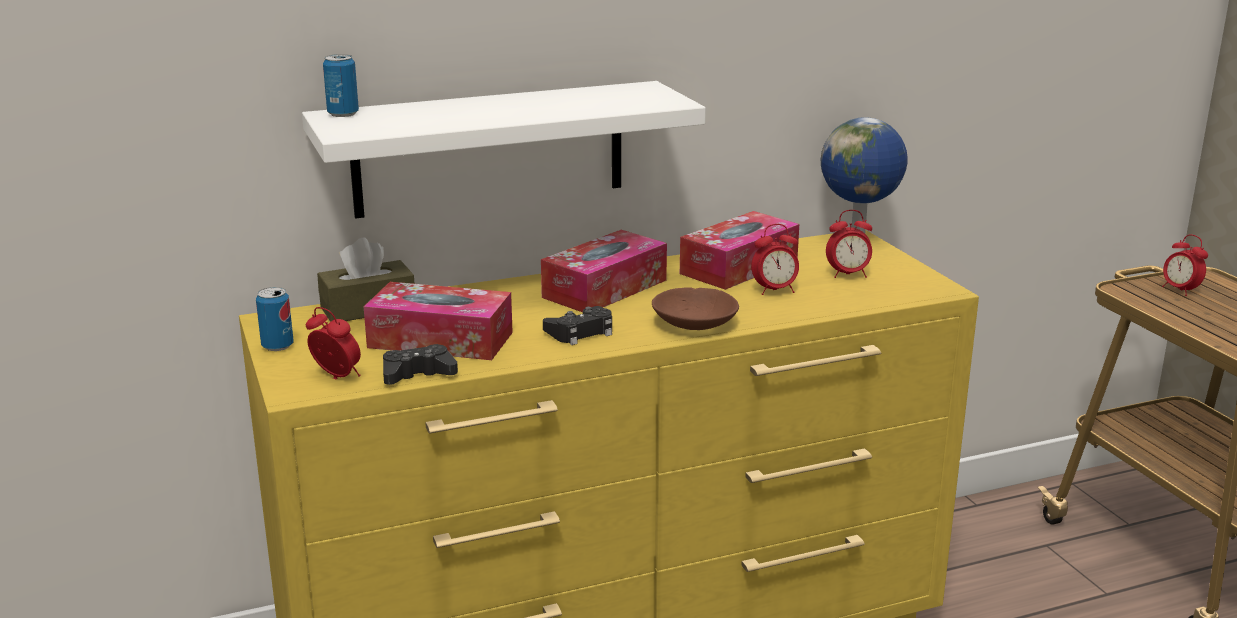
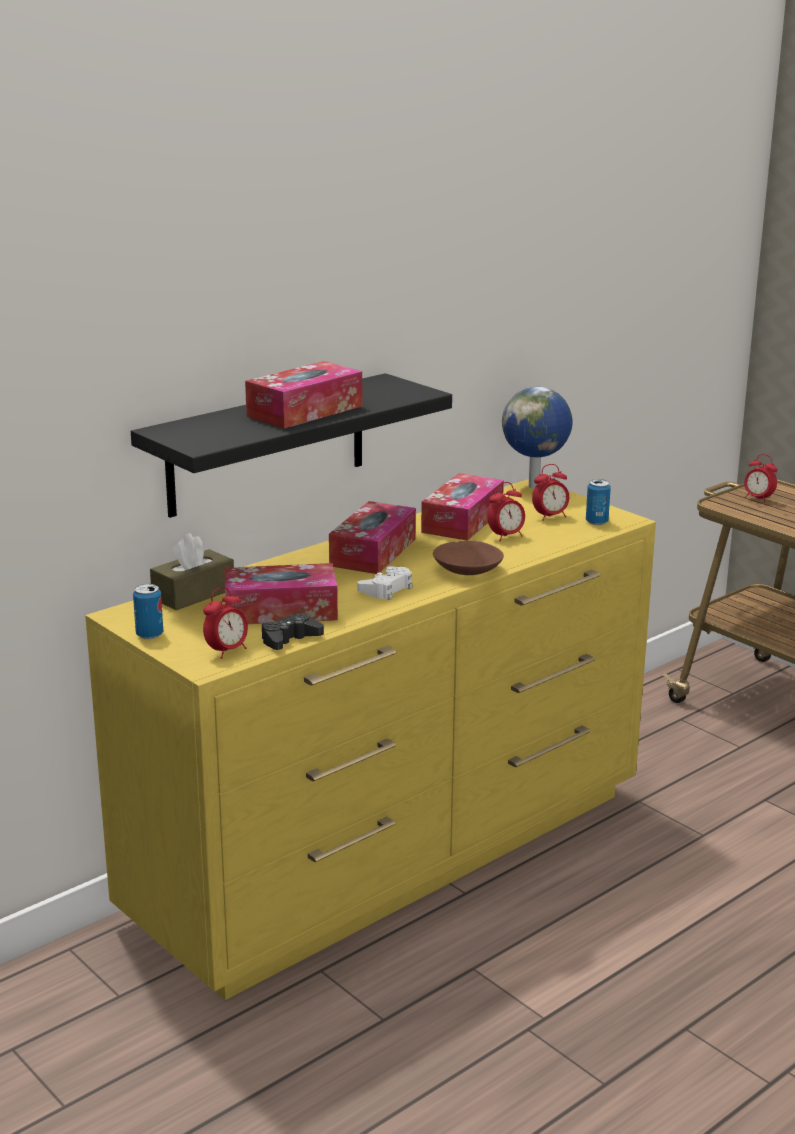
camera: 20 degrees left, 0 degrees up
white shelf [302,81,706,219] -> black shelf [131,373,452,518]
alarm clock [306,307,361,379] -> alarm clock turned 120 degrees clockwise [203,587,248,659]
can [323,54,359,117] -> can moved to [586,479,611,525]
black game controller [543,306,612,345] -> white game controller [357,566,413,600]
none -> tissue box [245,361,362,429]

